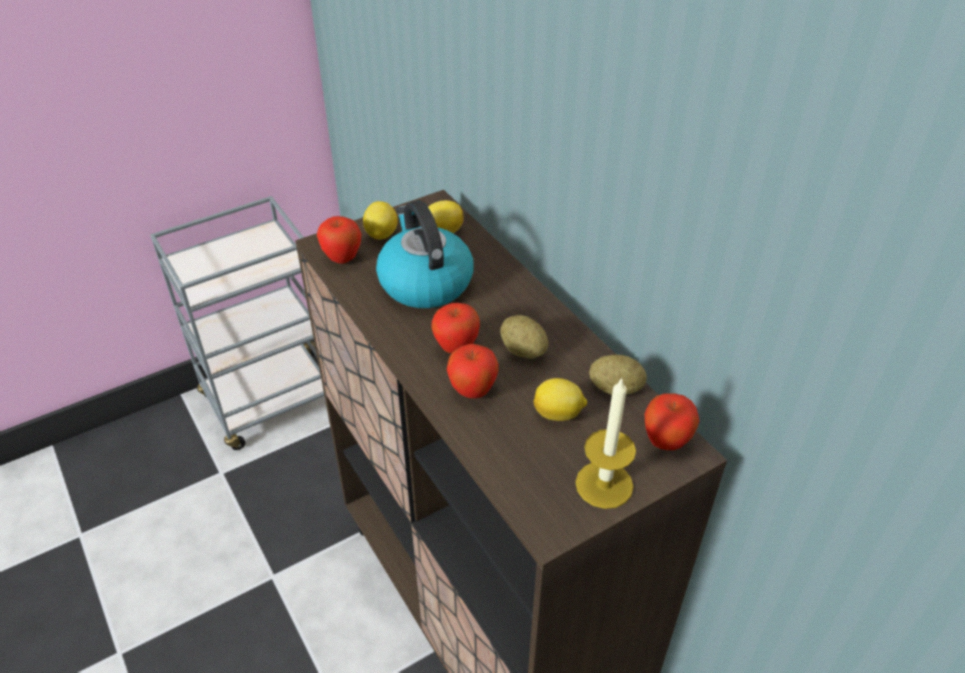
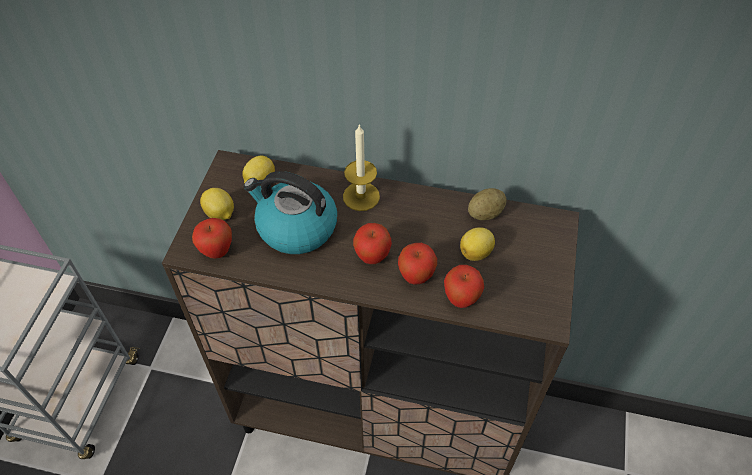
camera: 45 degrees left, 10 degrees up
potato [500,315,548,359] -> none
candle [575,377,636,509] -> candle moved to [343,124,380,211]
apple [645,393,699,450] -> apple moved to [444,265,484,308]

